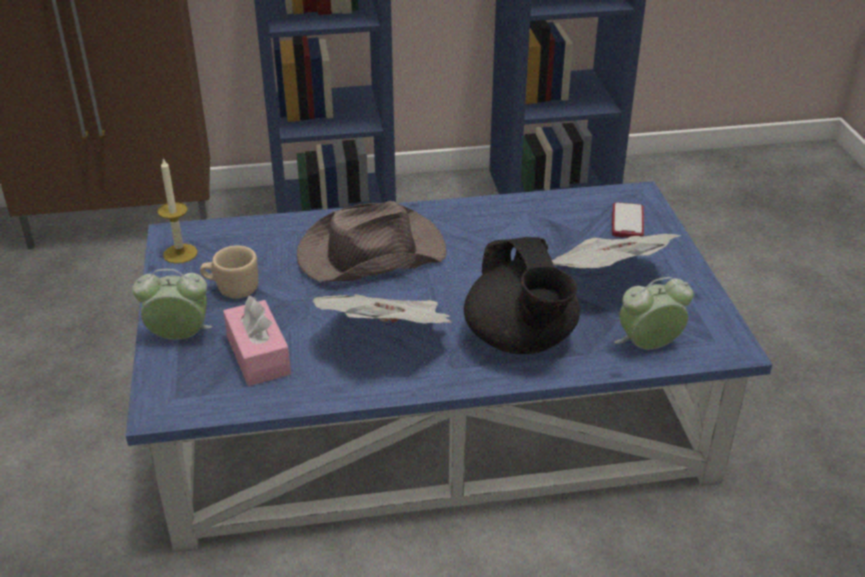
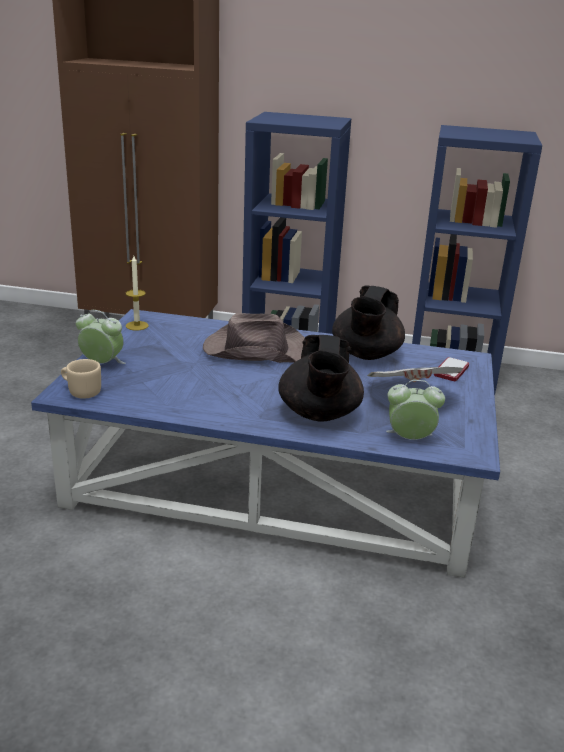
camera: 20 degrees right, 10 degrees down
beige mug [200,246,258,298] -> beige mug moved to [61,359,101,399]
pink tissue box [223,296,291,386] -> none
newspaper [313,294,452,324] -> none
none -> black teapot [332,286,405,360]

